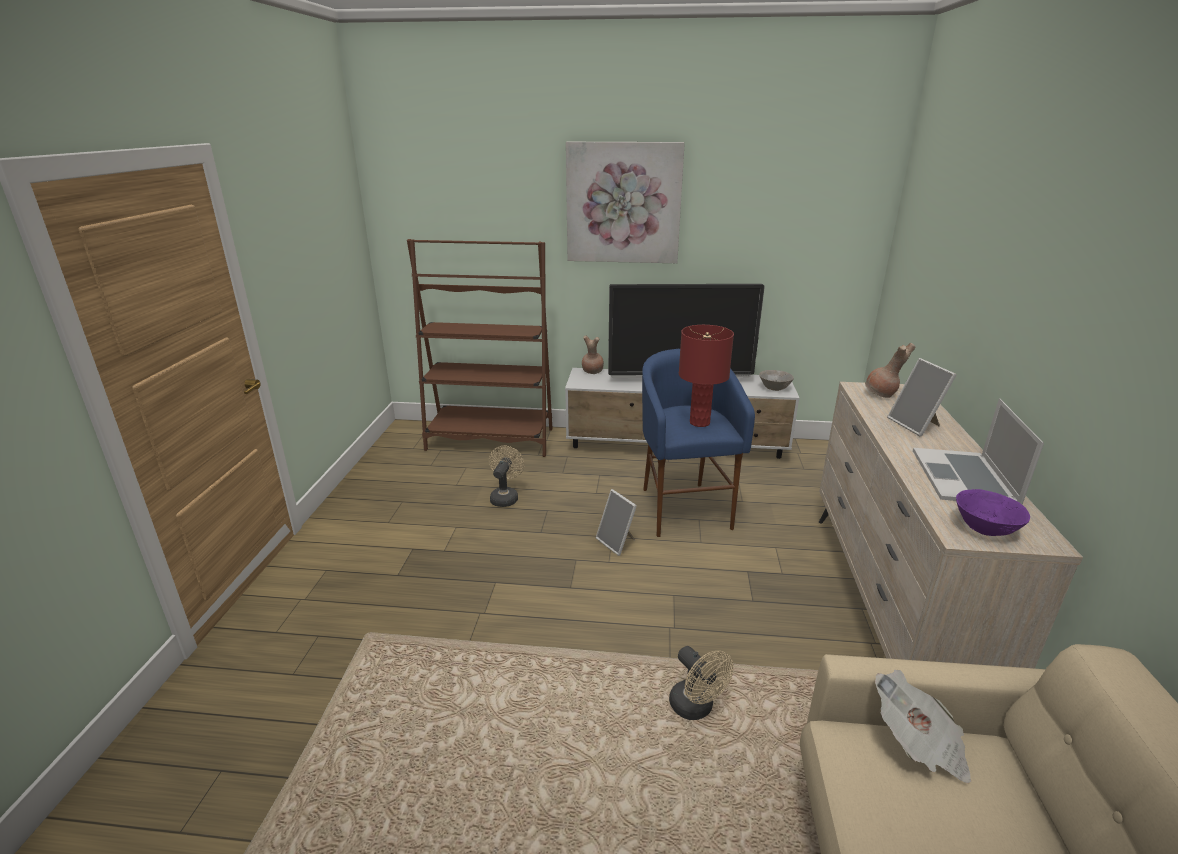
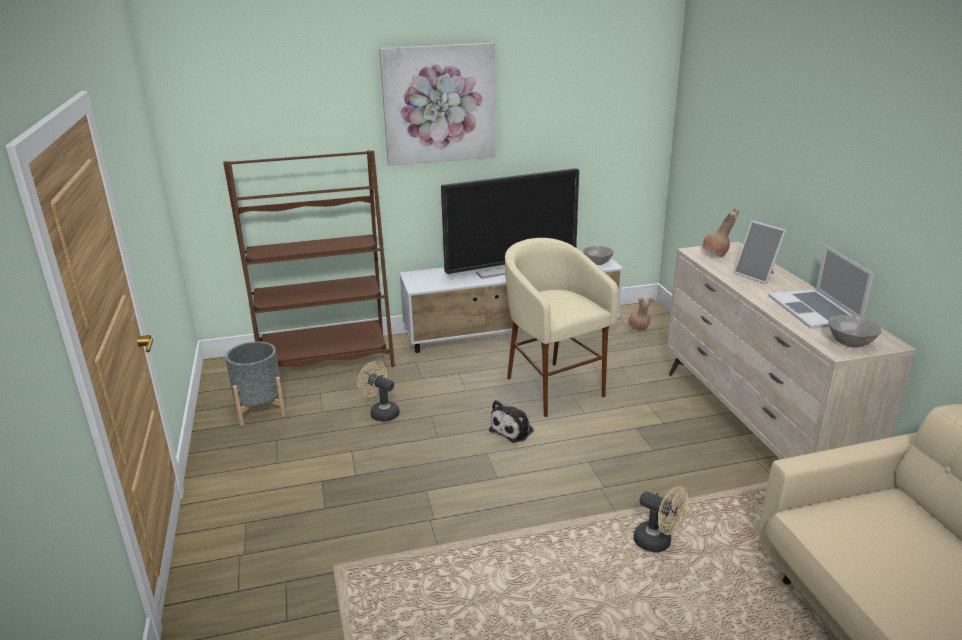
camera: 20 degrees left, 0 degrees up
beige fan [489,446,524,507] -> beige fan turned 45 degrees counterclockwise [357,361,400,422]
brown vase [582,336,604,374] -> brown vase moved to [628,296,654,331]
picture frame [596,489,637,556] -> plush toy [489,400,534,443]
blue stool [642,349,755,537] -> beige stool [505,238,619,417]
red table lamp [679,325,734,427] -> none
newspaper [875,670,971,783] -> none
purple bowl [956,489,1030,536] -> grey bowl [828,315,882,348]
none -> grey planter [225,341,286,426]

